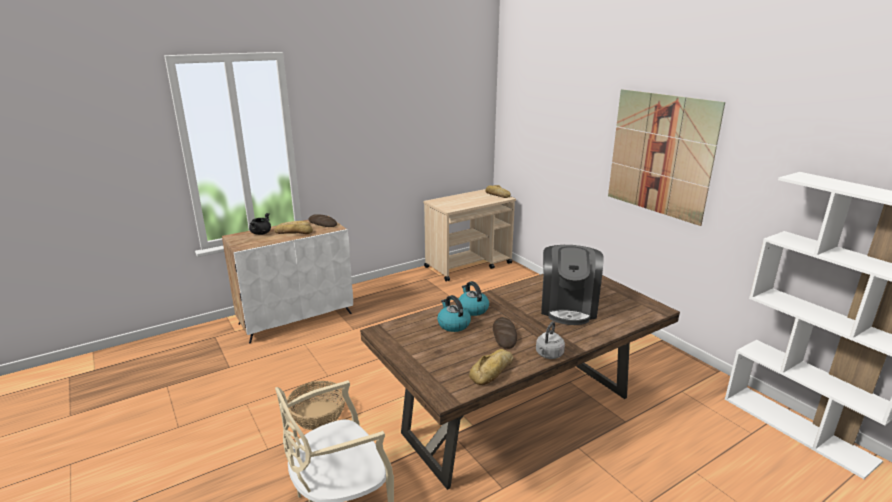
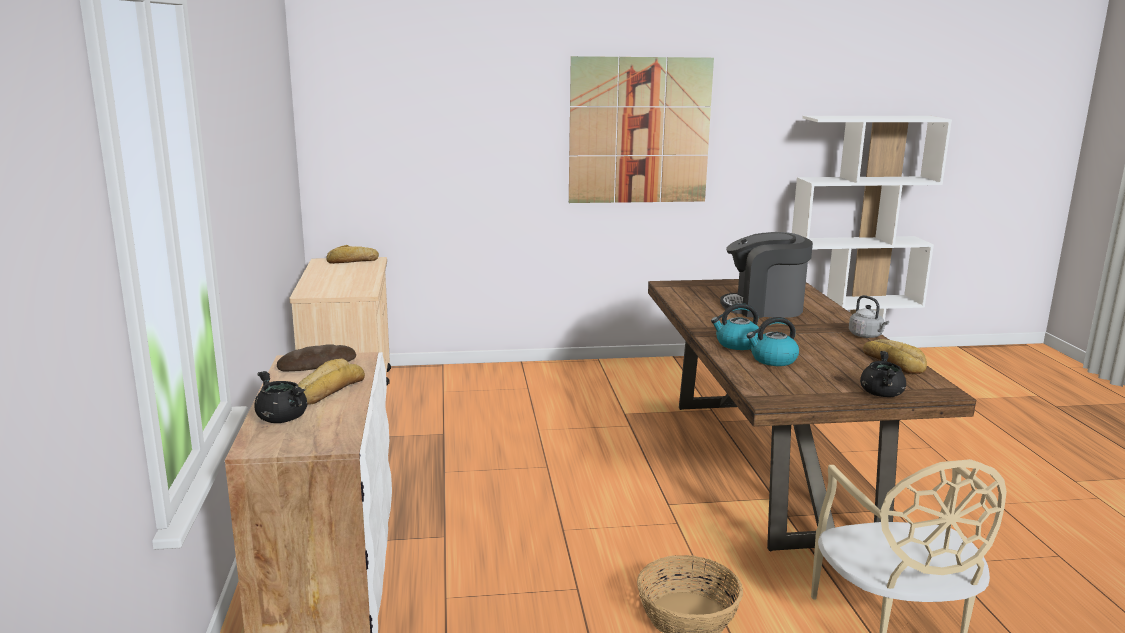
camera: 65 degrees left, 5 degrees down
bread [493,317,517,349] -> none
coffee machine [541,245,604,325] -> coffee machine turned 150 degrees clockwise [720,232,813,318]
none -> black cooking pot [860,351,906,397]

